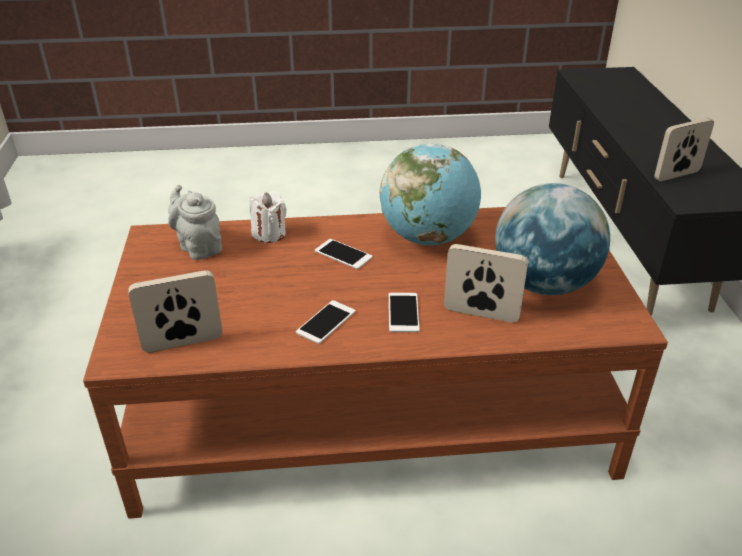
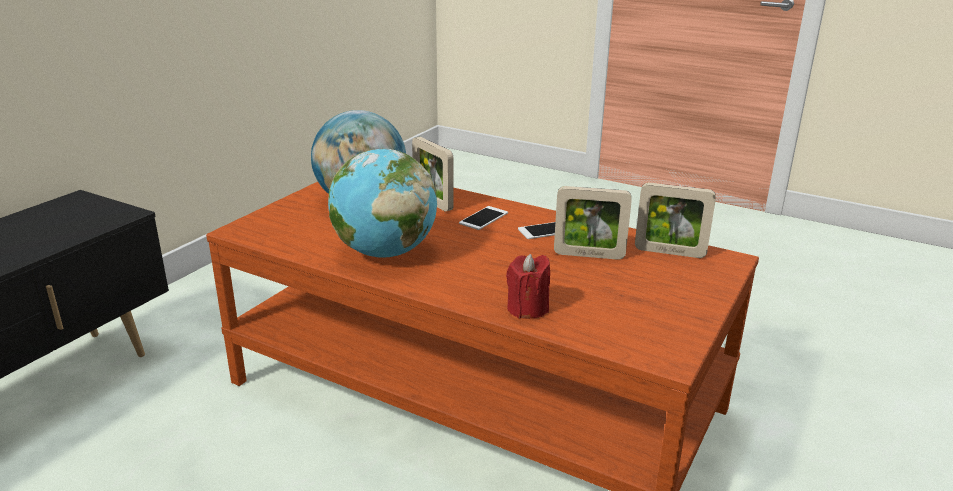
camera: 145 degrees left, 10 degrees down
grey teapot [168,185,222,260] -> none
white candle [249,191,287,243] -> red candle [506,254,550,319]
phone [315,239,373,269] -> none
picture frame [654,118,714,182] -> picture frame moved to [554,186,632,260]

